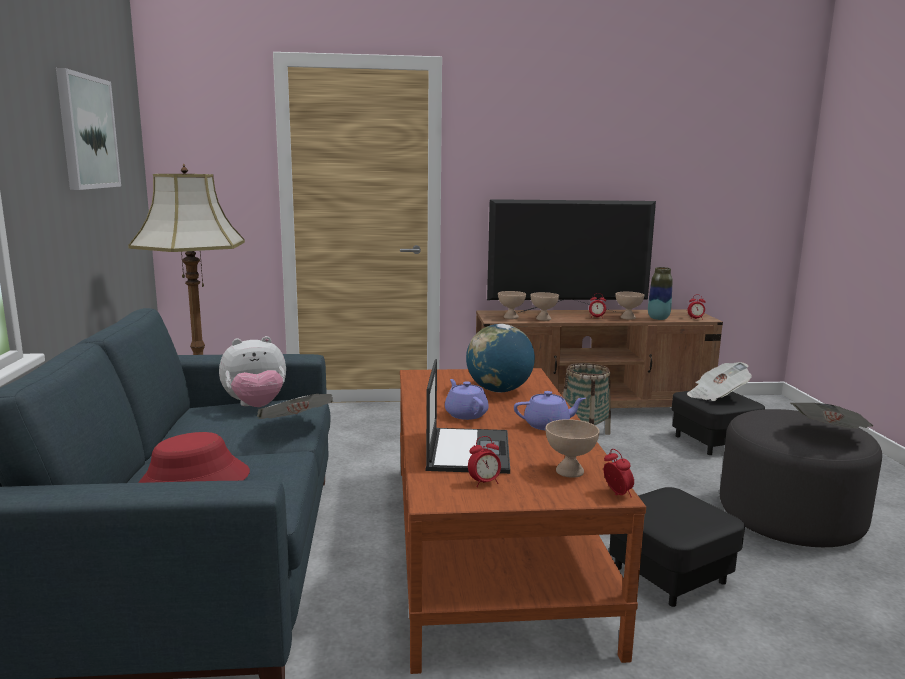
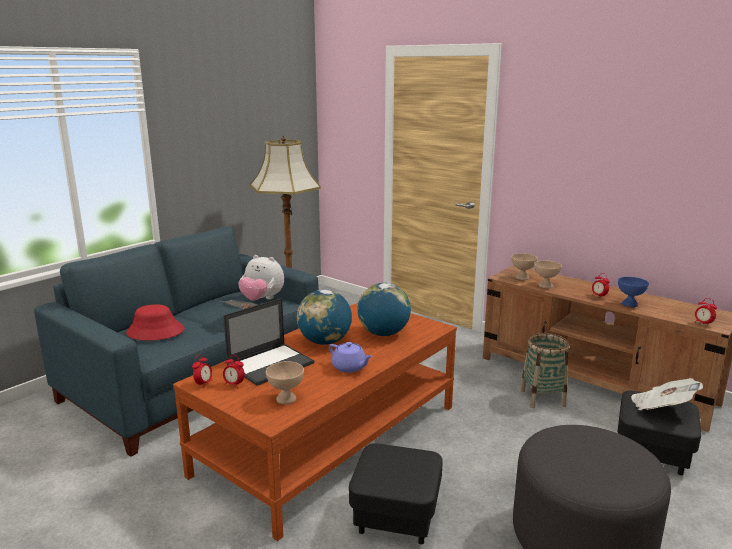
camera: 45 degrees right, 5 degrees up
picture [56,68,121,190] -> none
purple teapot [445,379,489,420] -> globe [297,289,352,345]
television [487,199,656,313] -> none
alarm clock [604,449,634,497] -> alarm clock moved to [192,355,212,388]
beige bowl [616,292,644,320] -> blue bowl [618,277,649,307]
vase [648,267,672,320] -> none
newspaper [790,403,873,429] -> none

